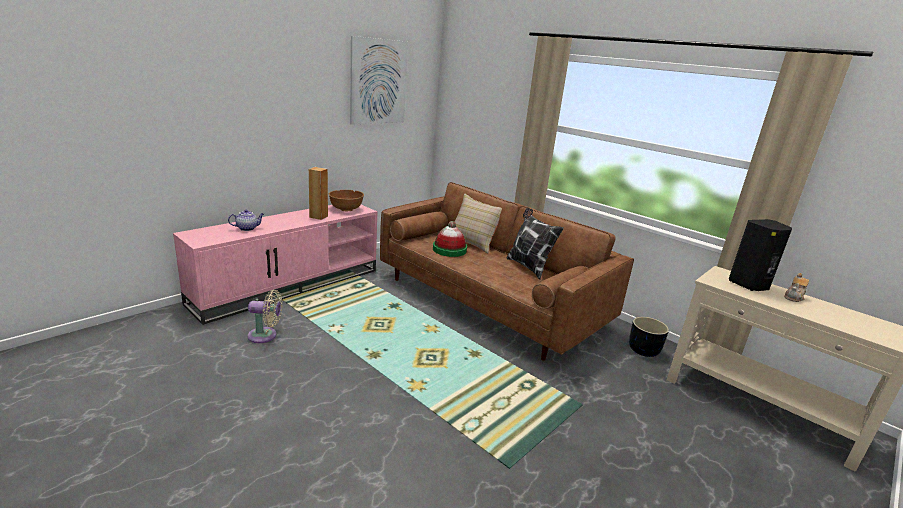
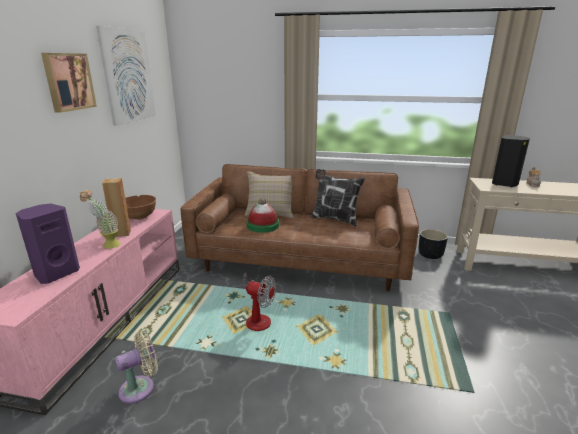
camera: 30 degrees left, 0 degrees up
teapot [228,209,264,231] -> purple speaker [16,204,80,284]
none -> picture [41,53,97,113]
none -> potted plant [80,190,121,249]
none -> fan [241,272,276,331]

